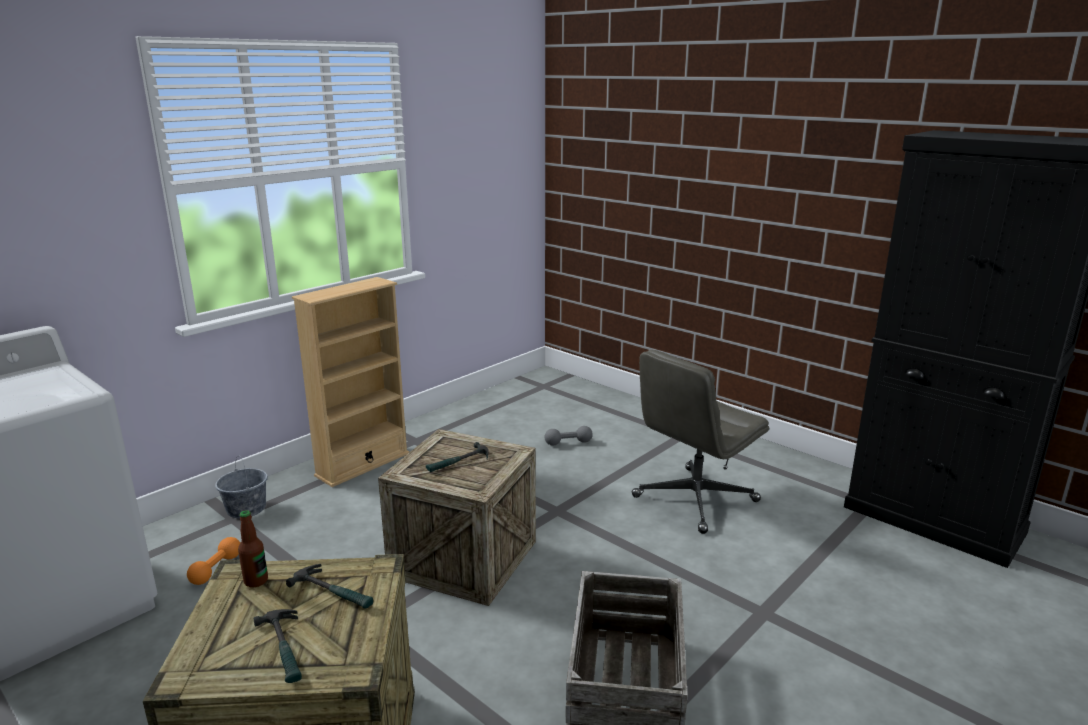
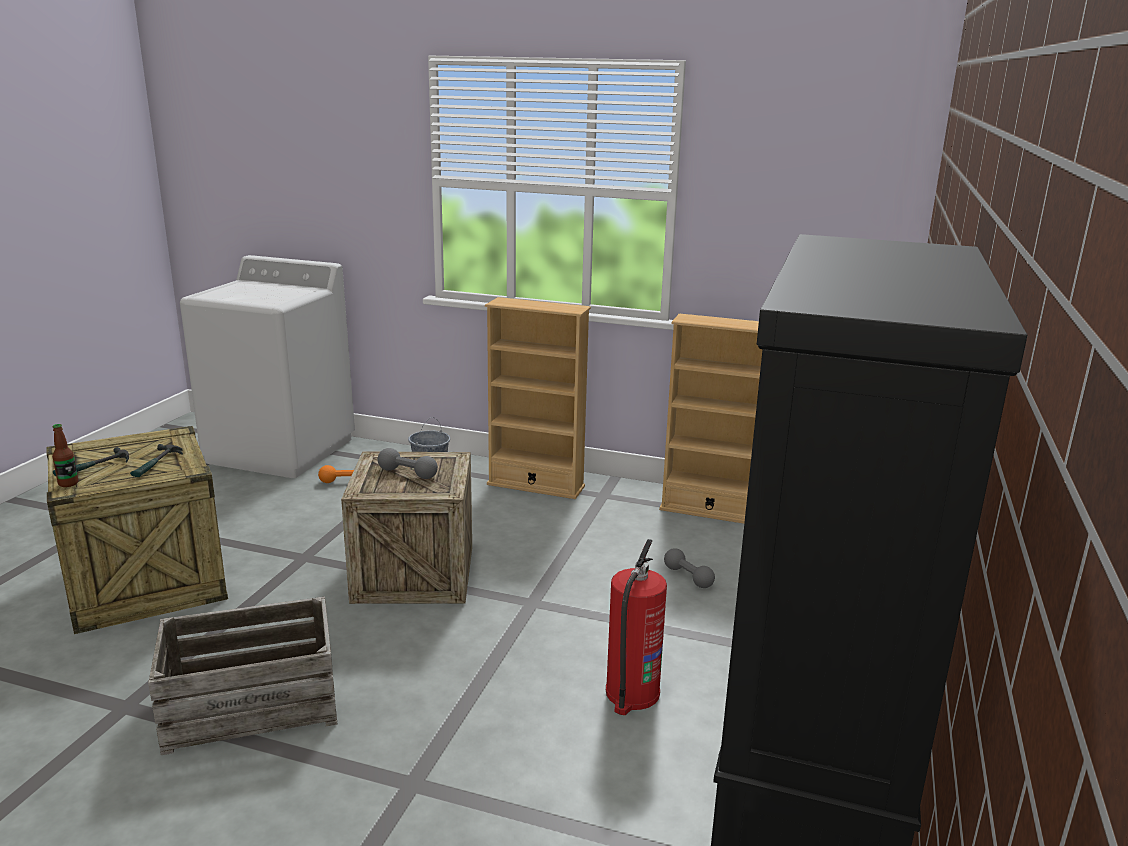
camera: 65 degrees right, 0 degrees up
bottle [238,510,268,587] -> bottle moved to [52,424,78,487]
hammer [426,442,489,472] -> grey dumbbell [378,448,438,479]
grey office chair [632,350,769,534] -> fire extinguisher [606,539,667,715]
none -> beige bookcase [659,314,763,524]

